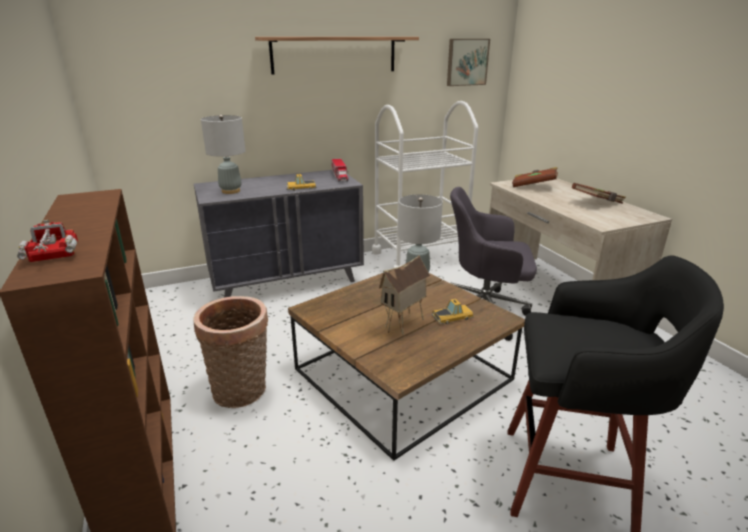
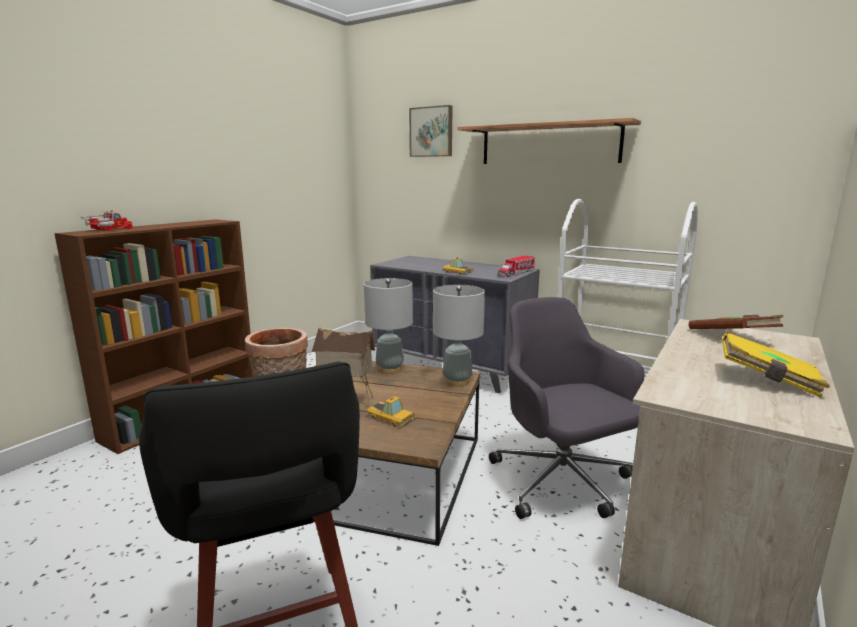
camera: 55 degrees right, 10 degrees down
grey table lamp [201,115,246,194] -> grey table lamp moved to [364,278,413,374]
picture [447,39,490,86] -> picture moved to [409,105,453,157]
brown book [572,183,626,204] -> yellow book [722,332,830,398]

